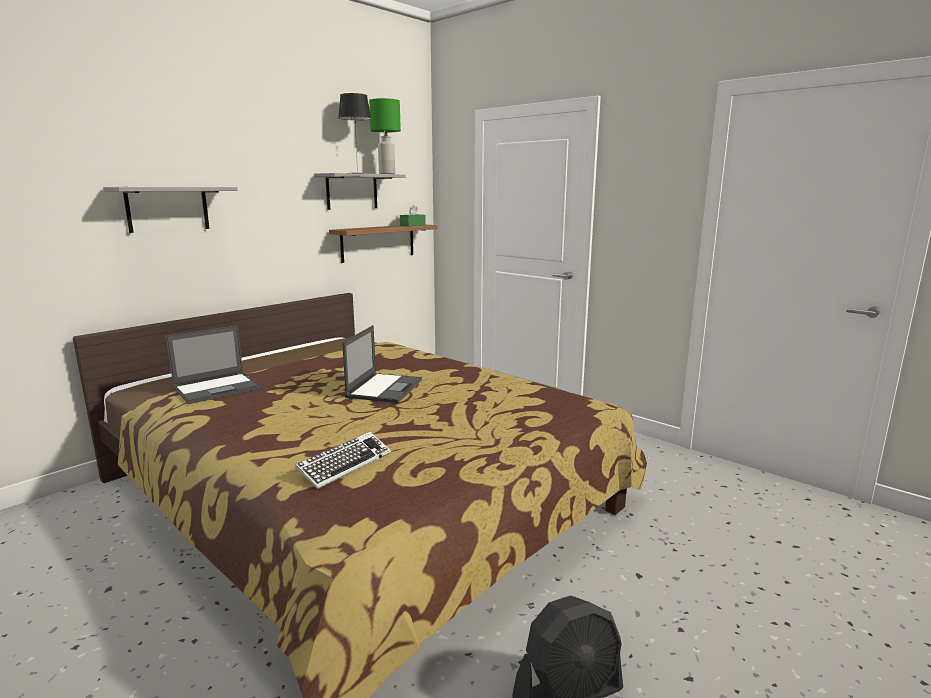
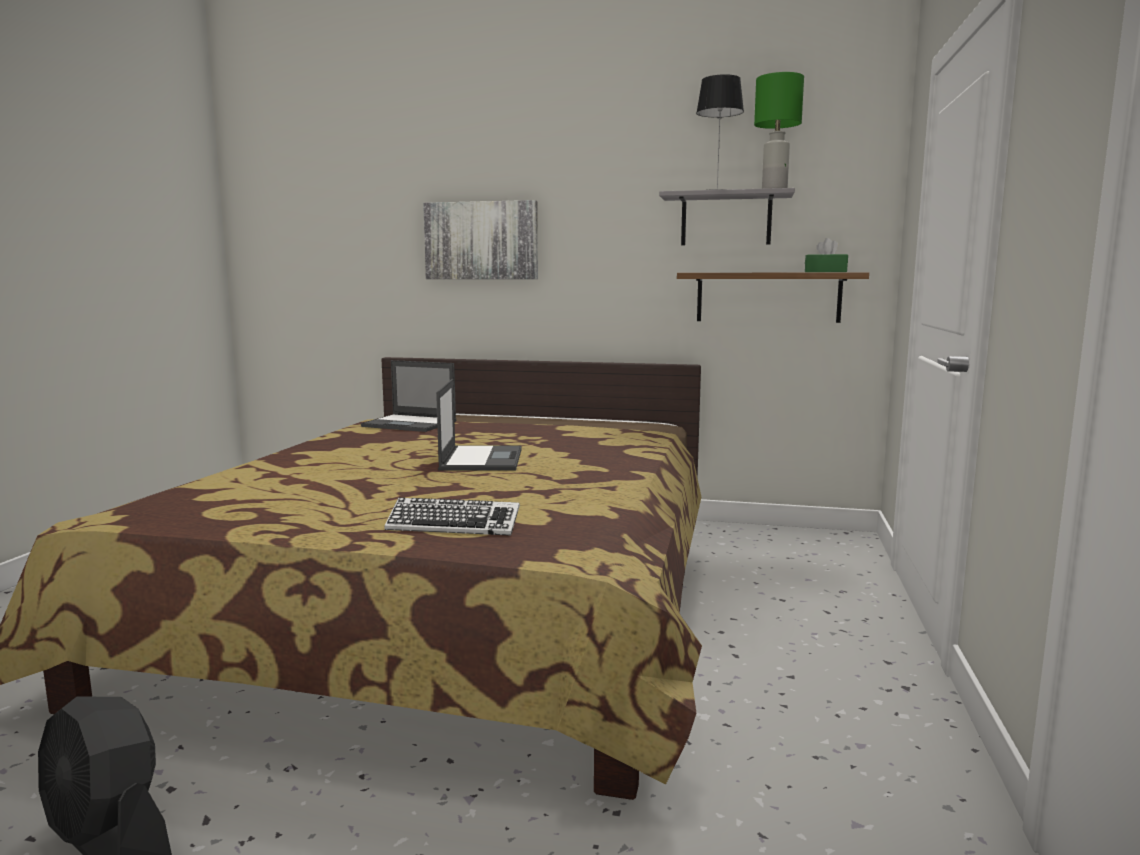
camera: 60 degrees right, 5 degrees down
grey shelf [103,187,238,233] -> picture [423,200,538,279]
keyboard [295,432,391,489] -> keyboard moved to [384,497,520,536]
laptop [342,325,422,403] -> laptop turned 75 degrees counterclockwise [436,379,522,471]

